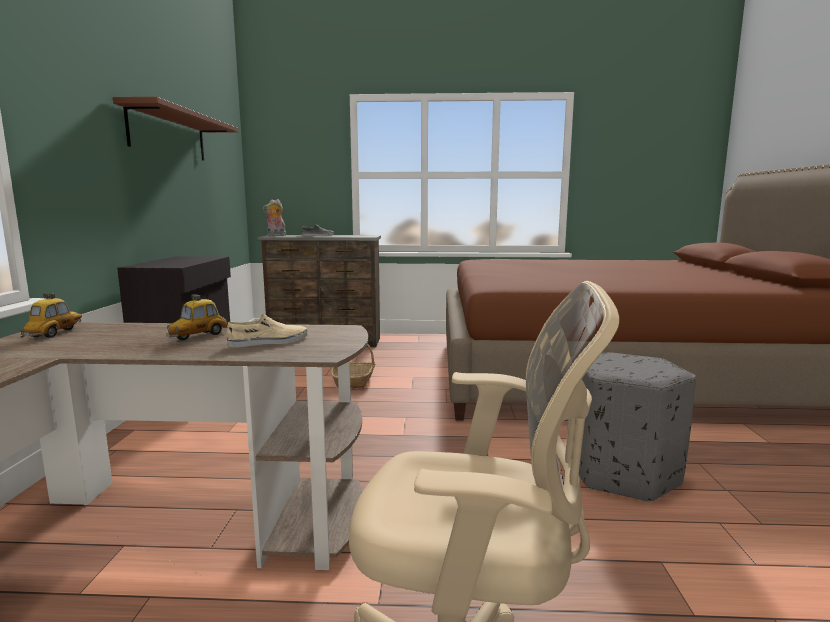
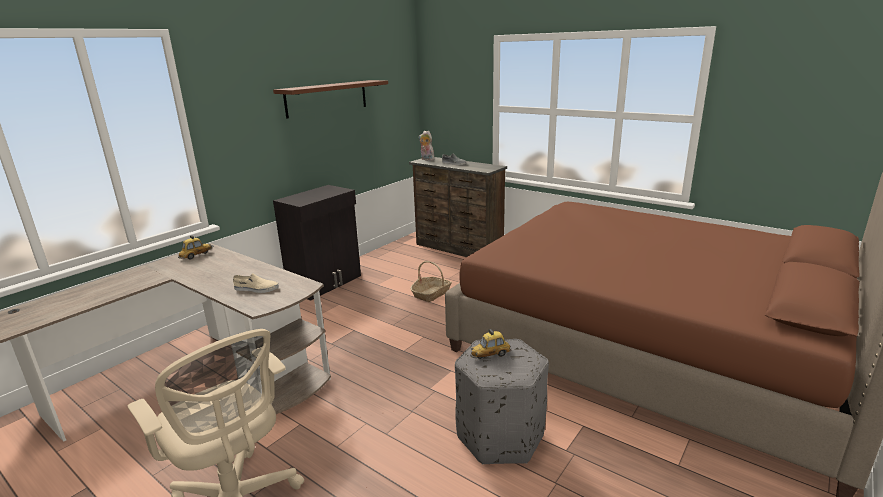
camera: 35 degrees right, 10 degrees up
toy car [166,294,228,340] -> toy car moved to [470,329,512,359]

